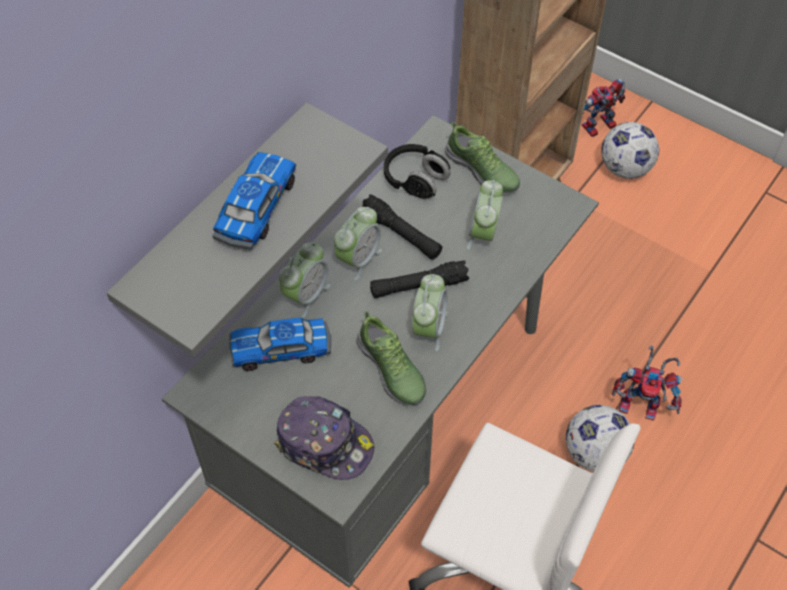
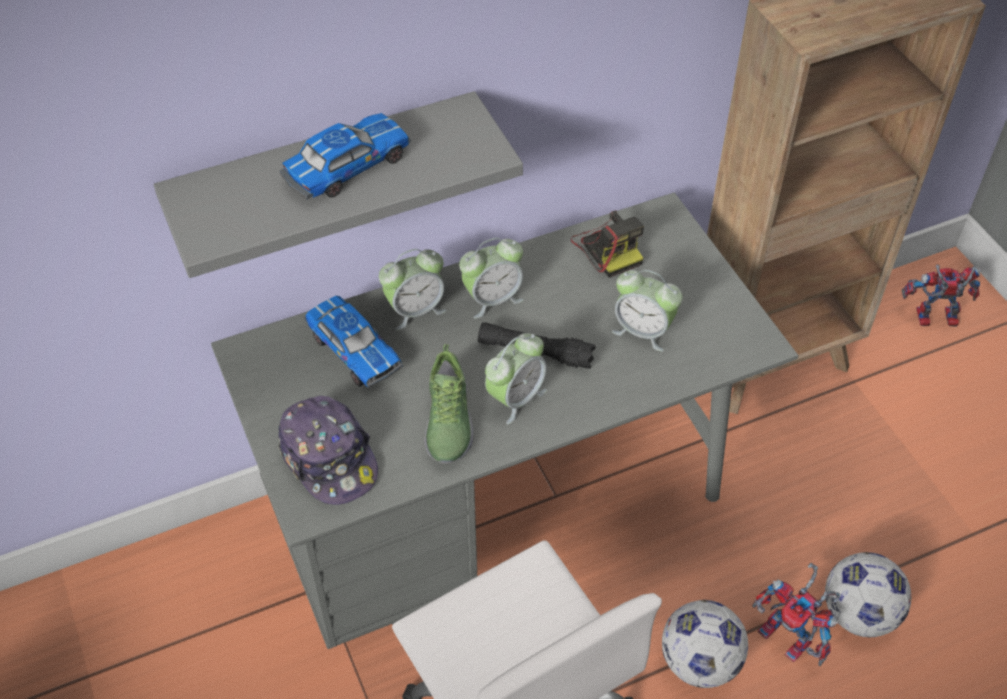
camera: 30 degrees right, 5 degrees down
toy car [229,318,331,371] -> toy car turned 150 degrees counterclockwise [304,296,403,388]
black flashlight [362,194,442,260] -> none
black headphones [384,144,450,199] -> camera [571,210,644,278]
shoe [445,122,520,193] -> none
alarm clock [467,180,503,250] -> alarm clock turned 105 degrees counterclockwise [611,270,683,352]
football [601,122,659,179] -> football moved to [825,552,911,637]

